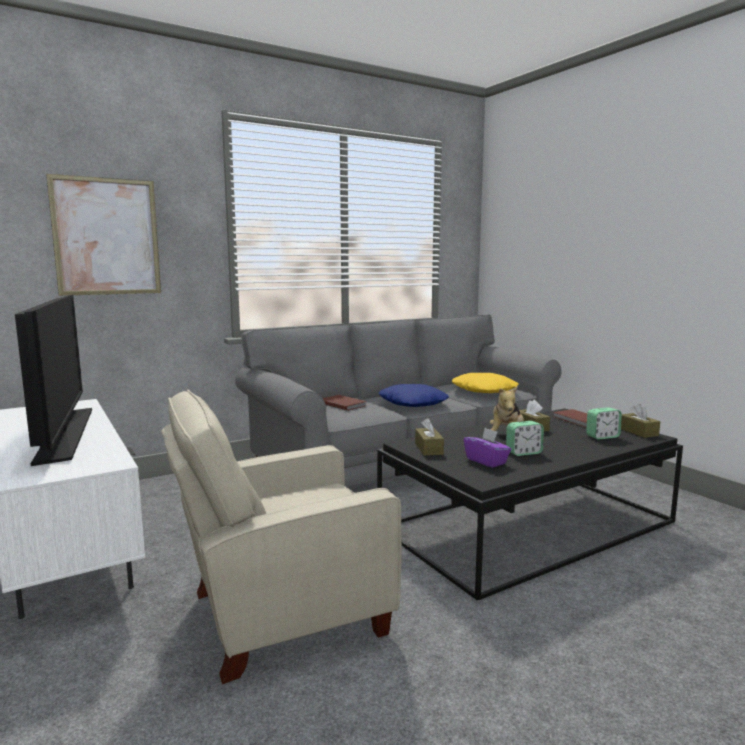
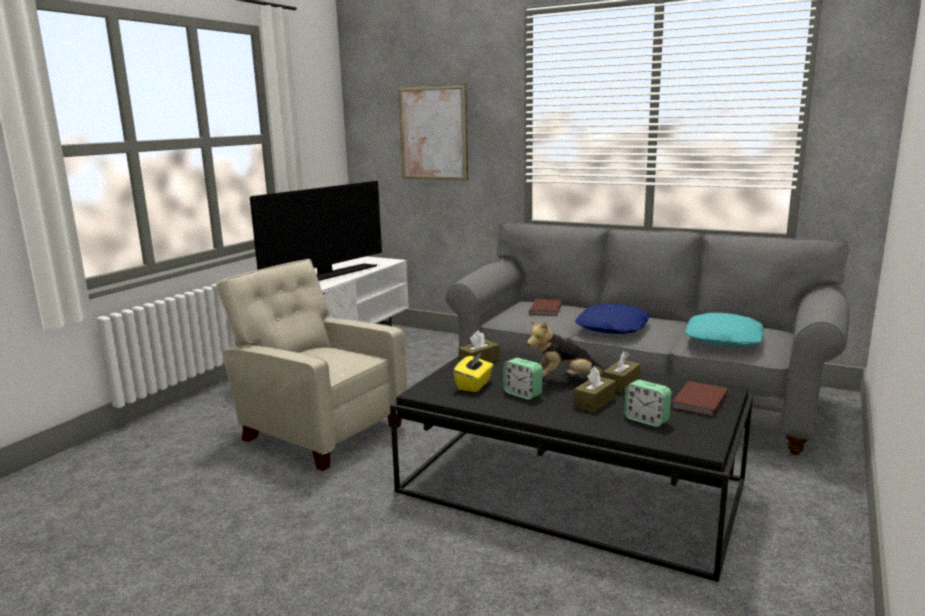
camera: 60 degrees right, 5 degrees up
yellow pillow [452,373,519,393] -> turquoise pillow [685,313,764,346]
purple tissue box [464,428,511,468] -> yellow tissue box [453,352,493,392]
brown tissue box [621,404,660,438] -> brown tissue box moved to [574,366,616,412]

